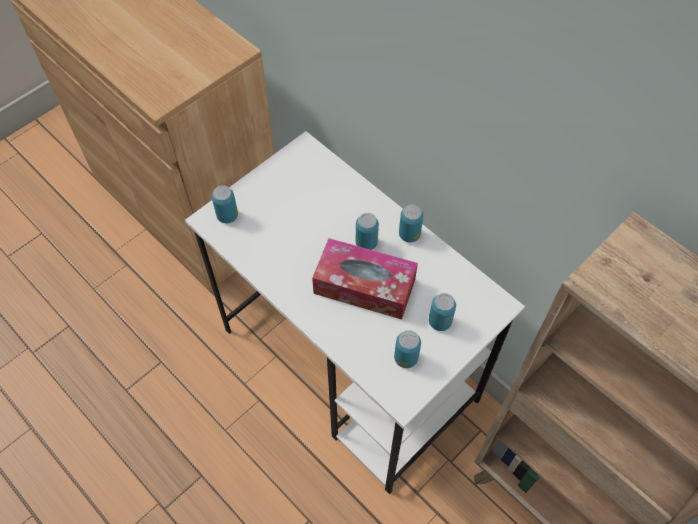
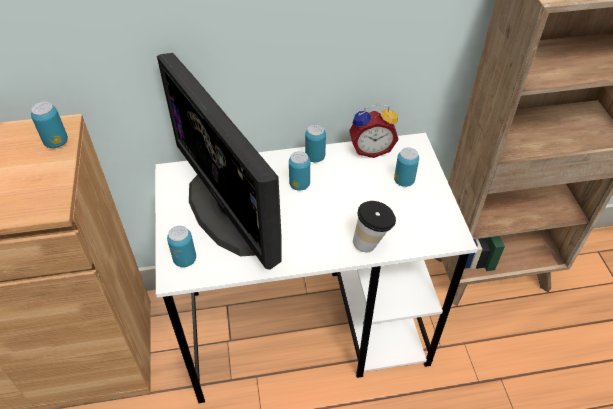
camera: 55 degrees left, 10 degrees down
tissue box [312,238,418,320] -> none
can [394,330,421,368] -> can moved to [31,101,68,148]
none -> monitor [157,53,281,270]
none -> alarm clock [349,104,399,158]
none -> cup [353,201,396,252]

